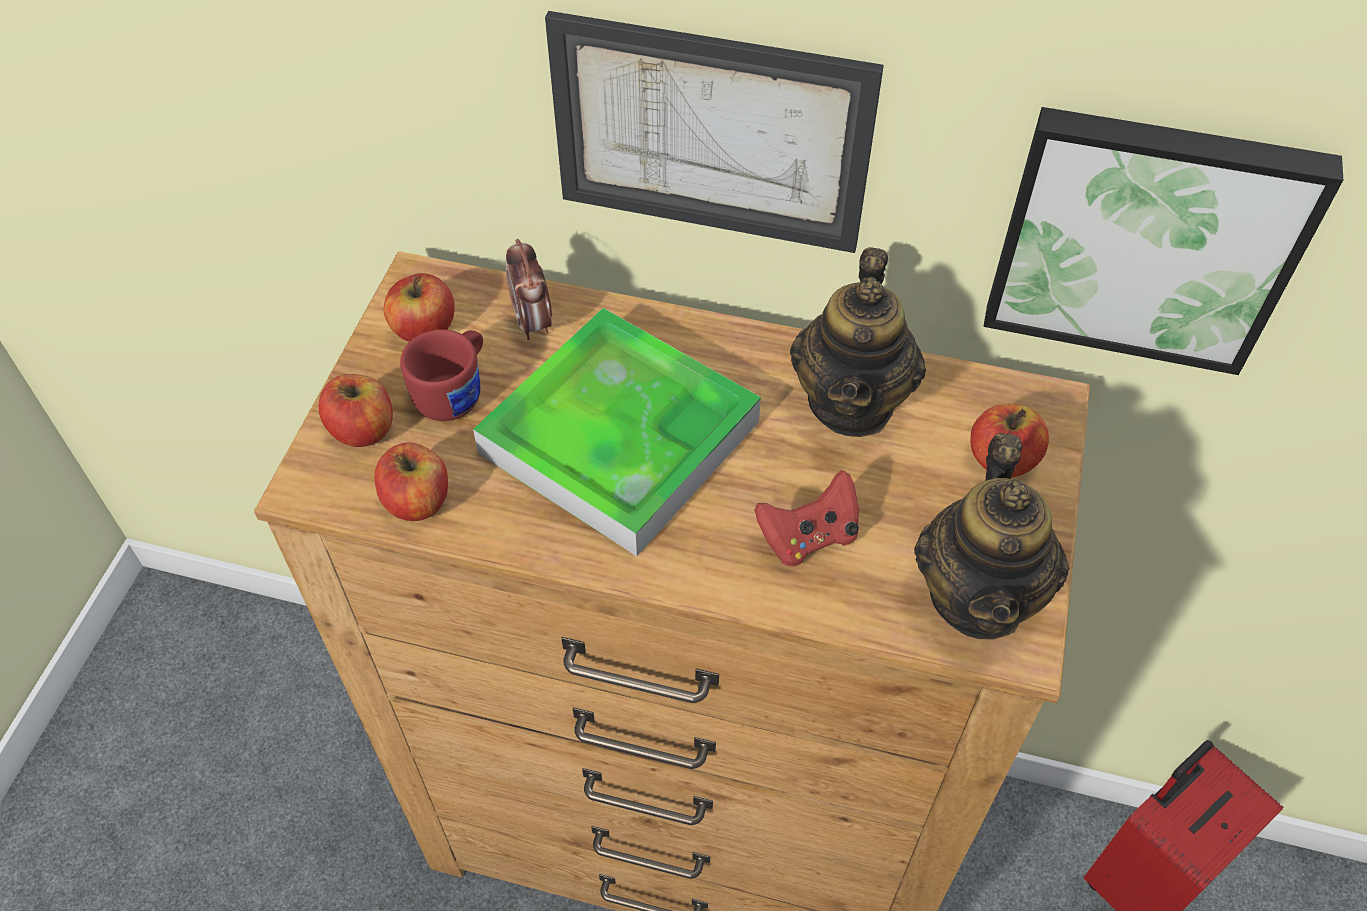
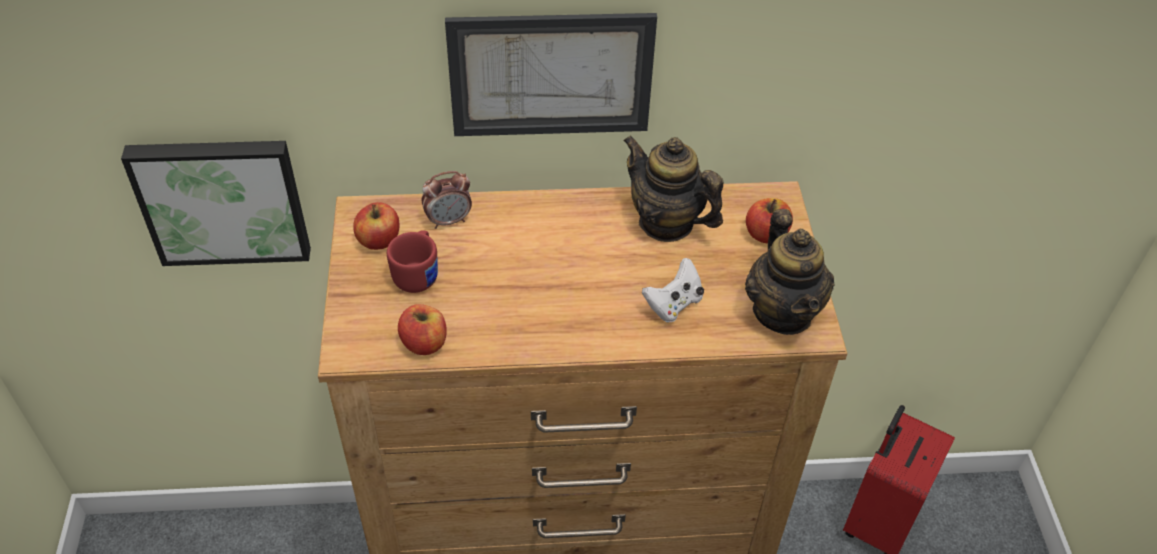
camera: 20 degrees left, 5 degrees down
apple [319,374,393,447] -> none
tray [473,308,761,556] -> none
alarm clock [506,239,552,340] -> alarm clock turned 75 degrees counterclockwise [421,171,472,229]
red game controller [754,470,859,567] -> white game controller [642,258,704,322]
teapot [790,247,926,437] -> teapot turned 135 degrees clockwise [623,135,723,242]
picture [984,107,1343,375] -> picture moved to [121,141,311,266]

